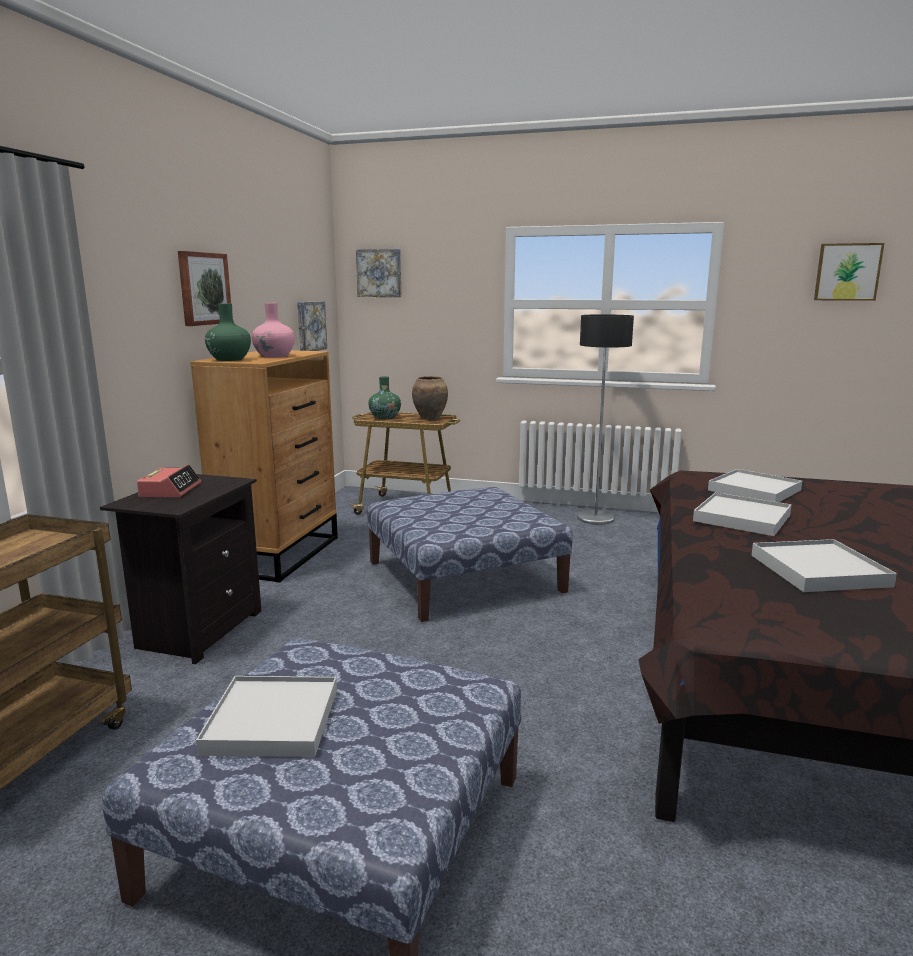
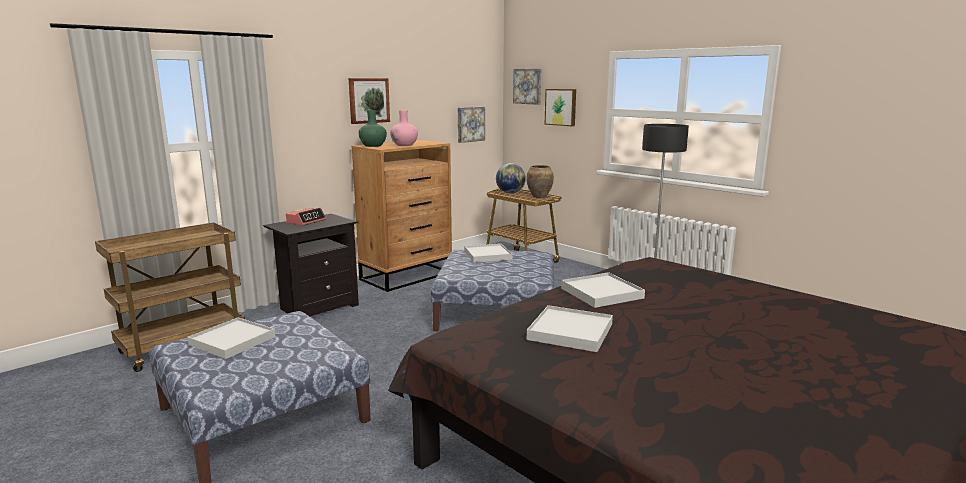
camera: 30 degrees right, 0 degrees up
green vase [368,376,401,419] -> globe [496,163,526,194]
white tray [708,469,802,502] -> white tray moved to [464,243,512,263]
picture [814,243,884,301] -> picture moved to [545,89,576,126]

